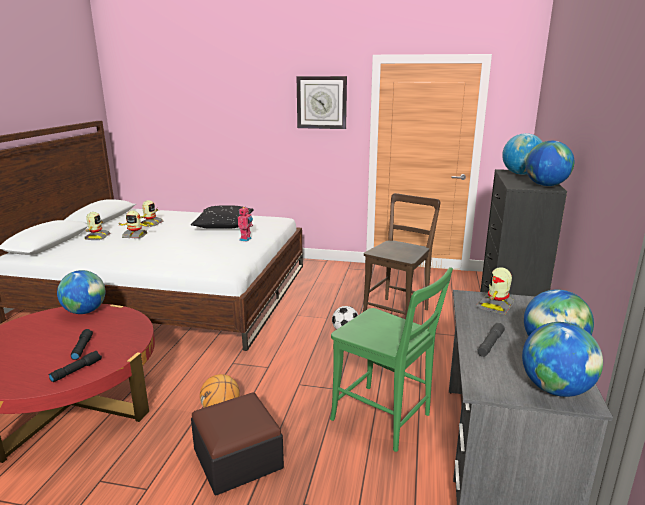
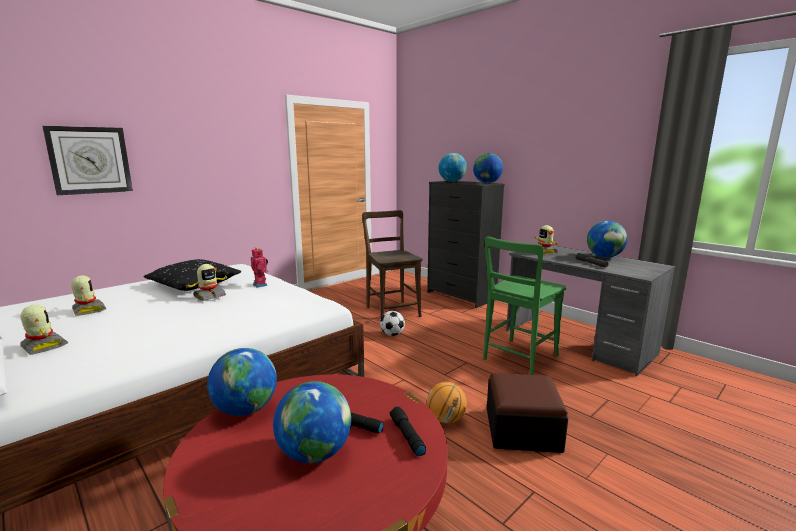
camera: 55 degrees left, 5 degrees down
toy robot [119,211,150,239] -> toy robot moved to [186,264,229,301]
wall clock [297,76,347,129] -> wall clock moved to [42,126,133,195]
green chair [330,267,453,452] -> green chair turned 150 degrees clockwise [483,236,567,375]
globe [522,322,603,397] -> globe moved to [273,381,351,463]

